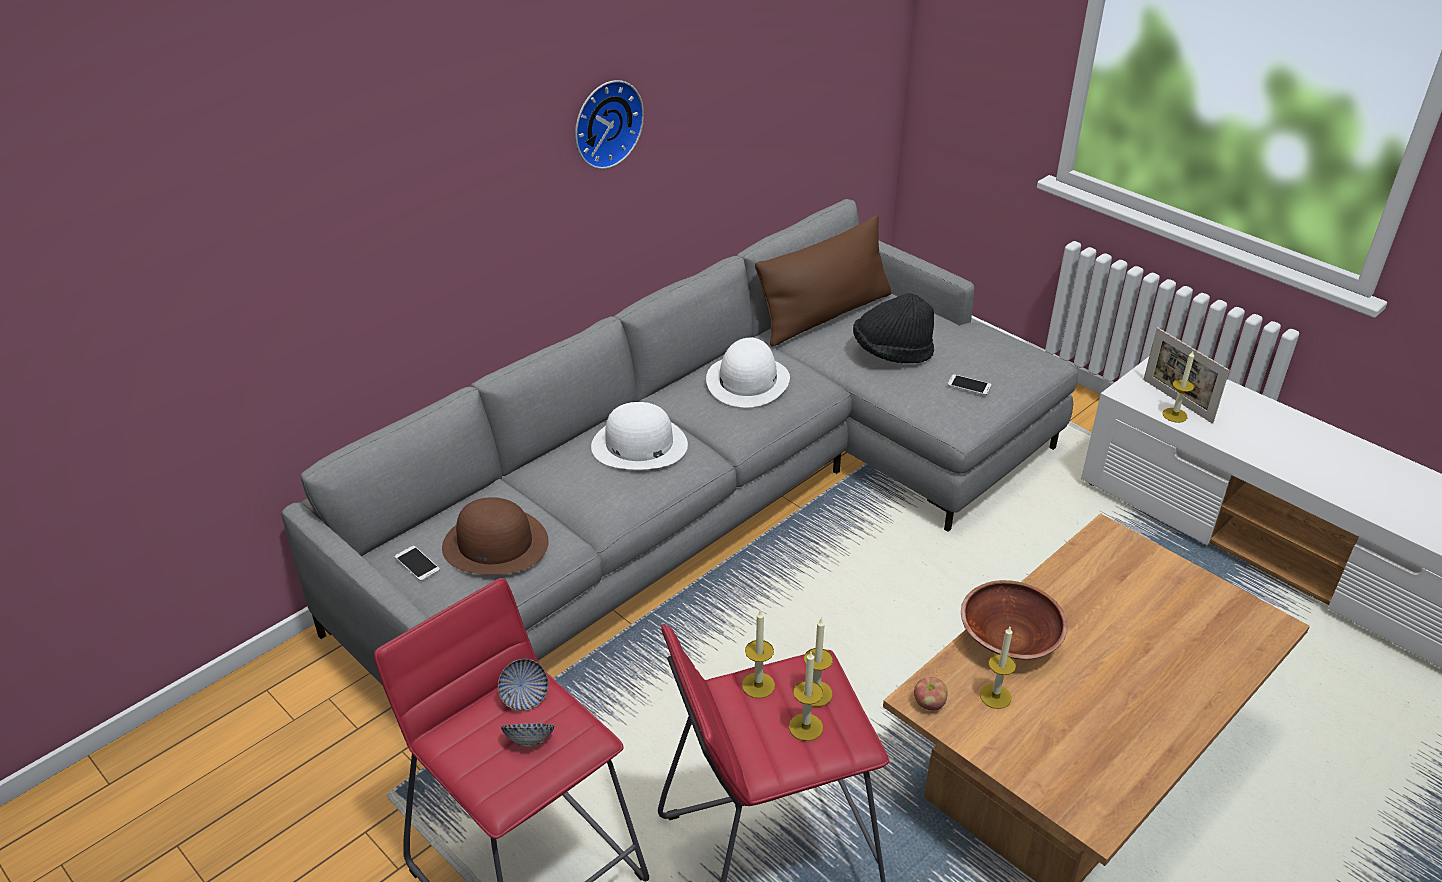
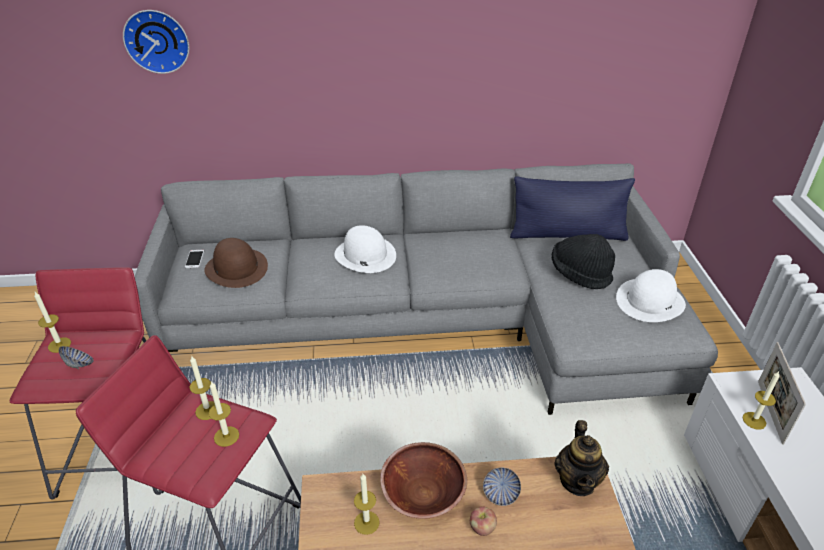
camera: 40 degrees right, 0 degrees up
bowl [498,659,548,711] -> bowl moved to [483,467,521,506]
wall clock [575,80,644,169] -> wall clock moved to [123,10,189,74]
white hat [706,338,790,407] -> white hat moved to [616,269,686,322]
brown pillow [755,215,892,346] -> blue pillow [510,176,635,241]
candle [789,652,823,741] -> candle moved to [34,292,71,353]
apple [914,677,948,710] -> apple moved to [470,506,497,536]
phone [947,374,992,395] -> none
none -> teapot [554,420,609,496]

